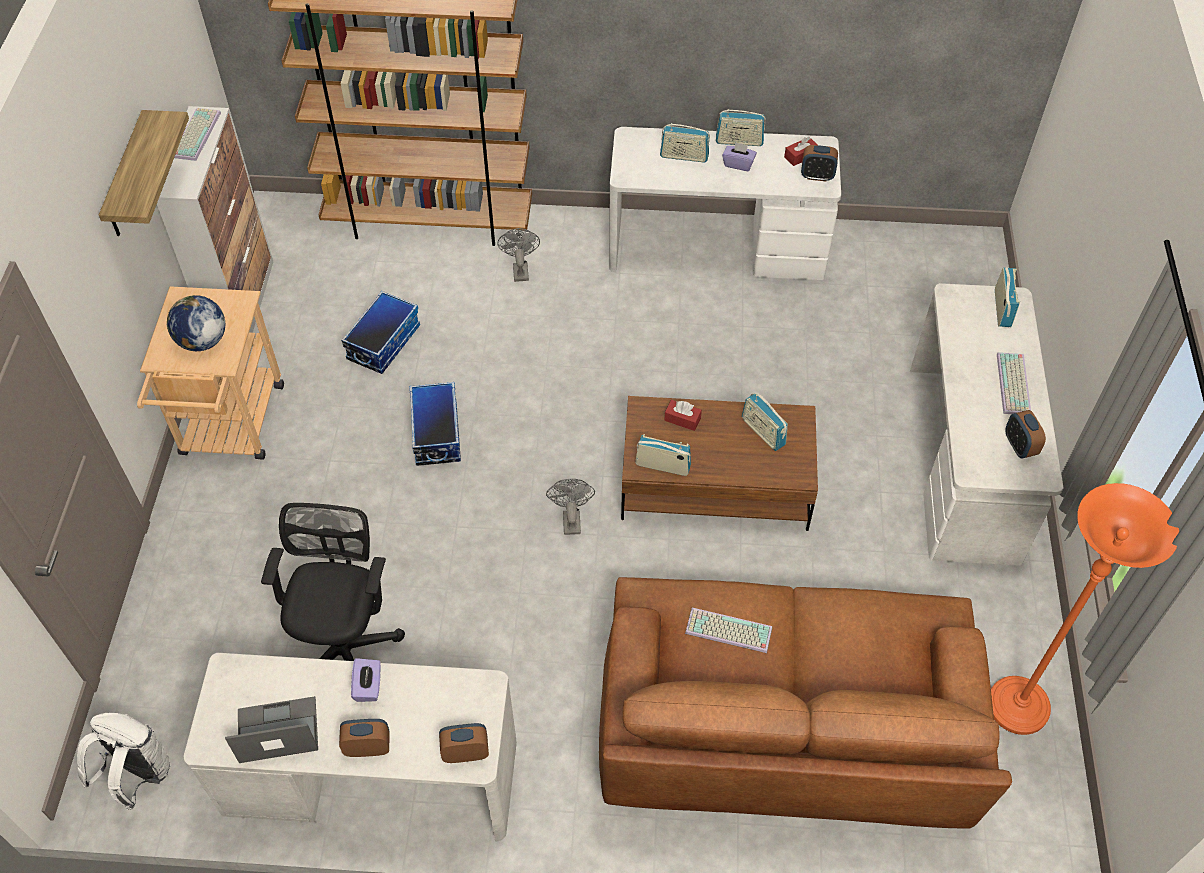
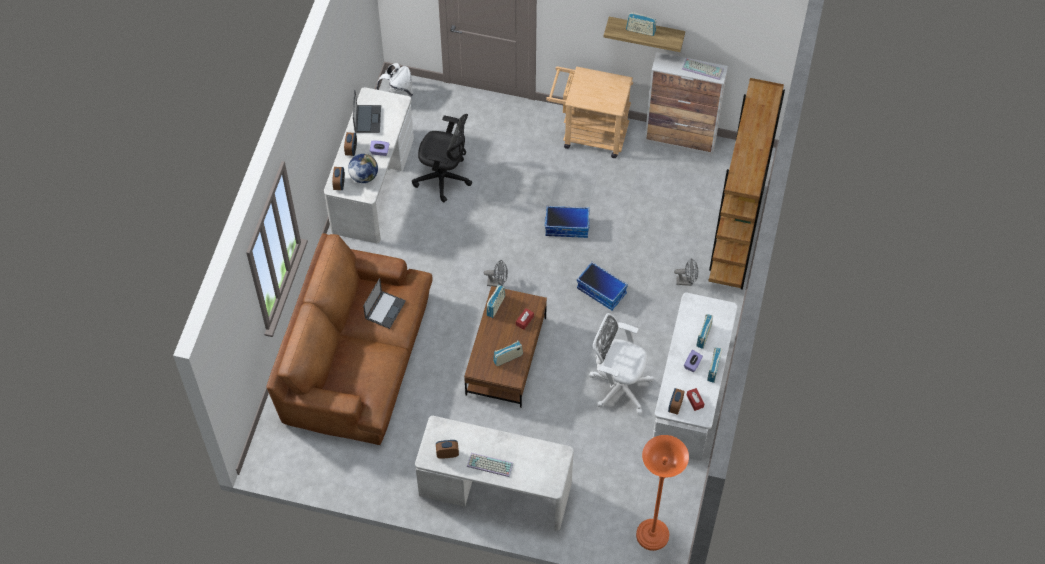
camera: 100 degrees right, 5 degrees up
globe [166,295,225,351] -> globe moved to [348,154,378,183]
storage box [341,291,420,374] -> storage box moved to [577,262,628,310]
keyboard [685,608,772,653] -> laptop [363,278,406,329]
orange floor lamp [991,483,1179,735] -> orange floor lamp moved to [636,435,689,551]
radio [995,267,1020,327] -> radio moved to [626,13,656,36]
none -> white office chair [589,313,654,414]

